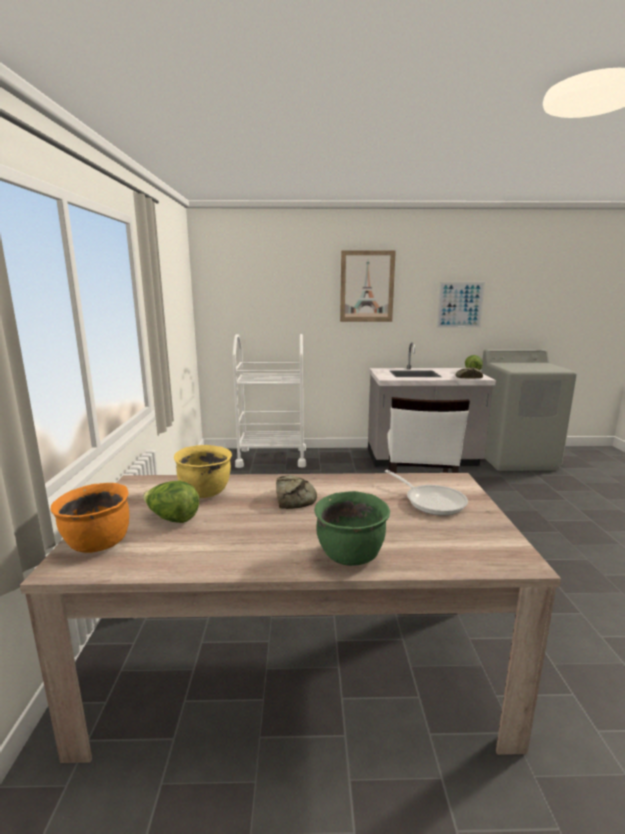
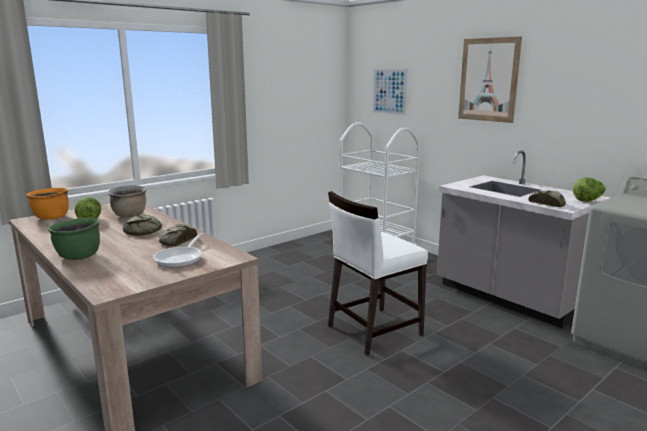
camera: 50 degrees right, 0 degrees up
yellow cooking pot [174,445,232,498] -> brown cooking pot [108,185,147,218]
picture [436,282,485,328] -> picture moved to [373,68,408,116]
none -> bread [159,224,197,246]

